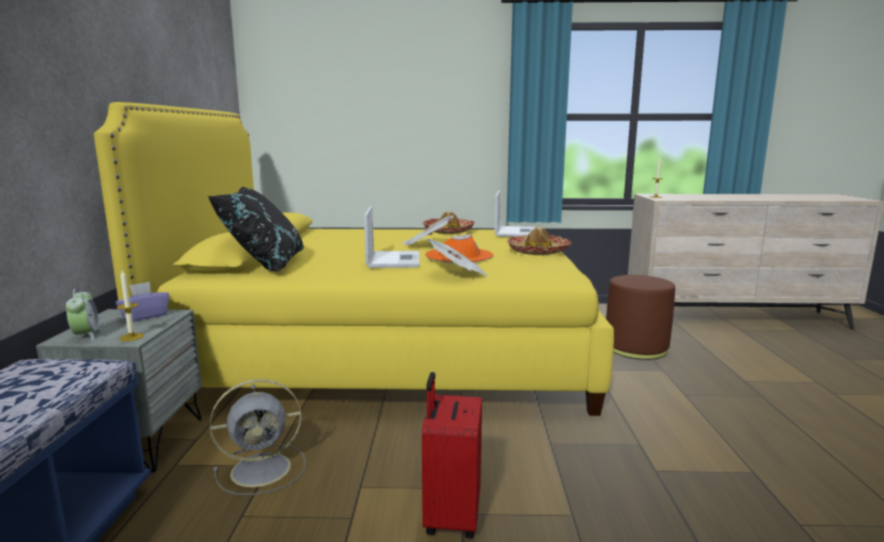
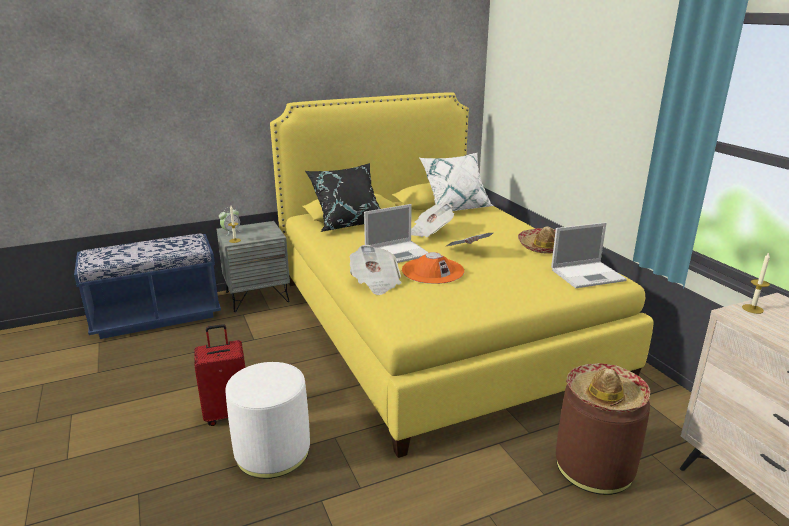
camera: 65 degrees right, 10 degrees up
purple tissue box [116,282,169,322] -> none
grey fan [210,379,306,495] -> none
hat [507,227,572,255] -> hat moved to [566,363,650,413]
none -> white ottoman [225,362,310,479]
none -> newspaper [411,204,454,237]
none -> white pillow [419,153,493,211]

